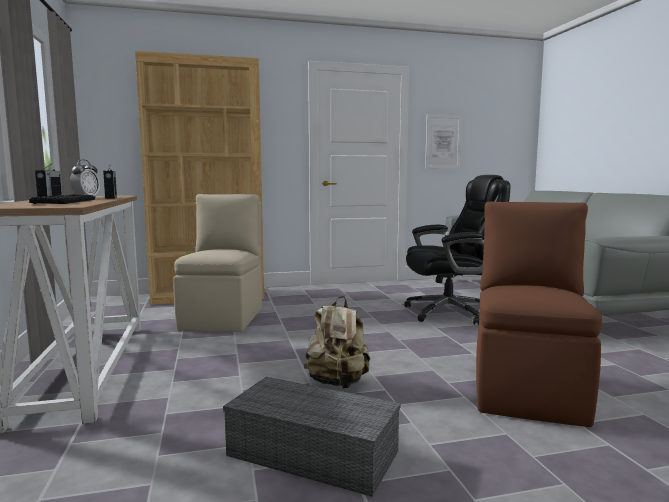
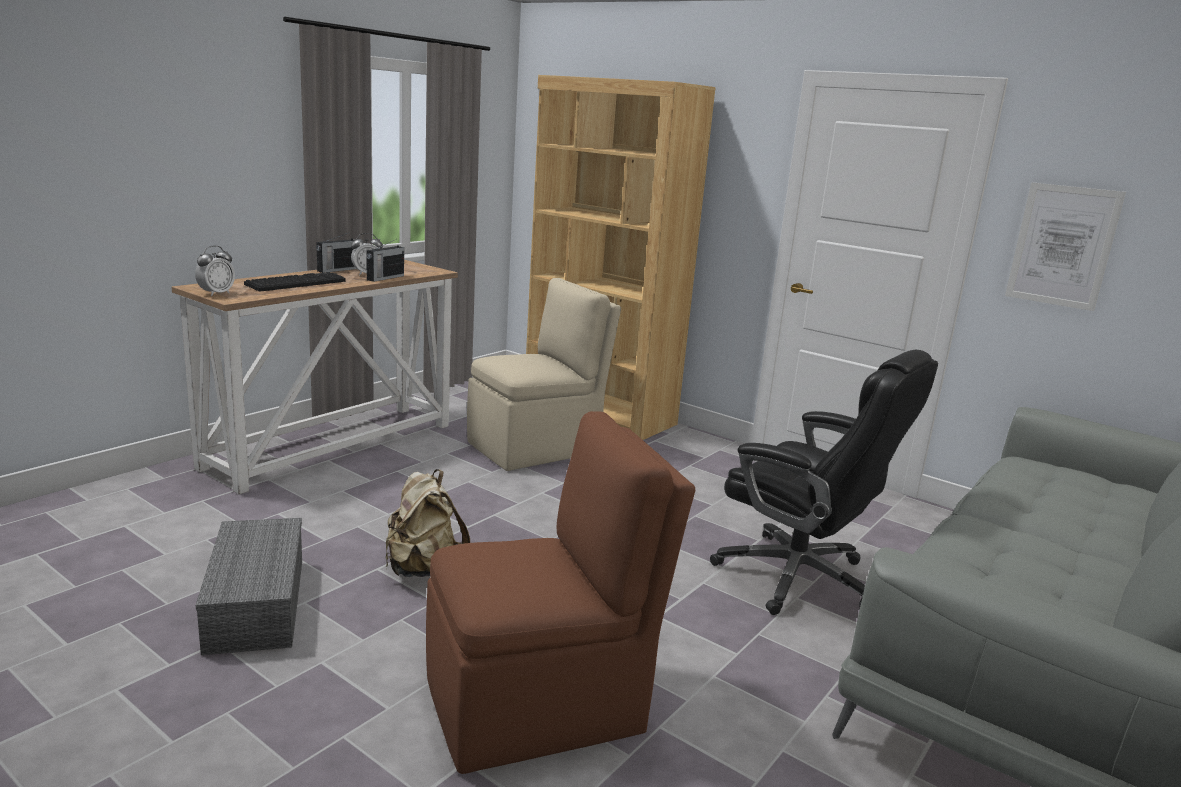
camera: 50 degrees right, 10 degrees up
none -> alarm clock [195,246,235,296]

